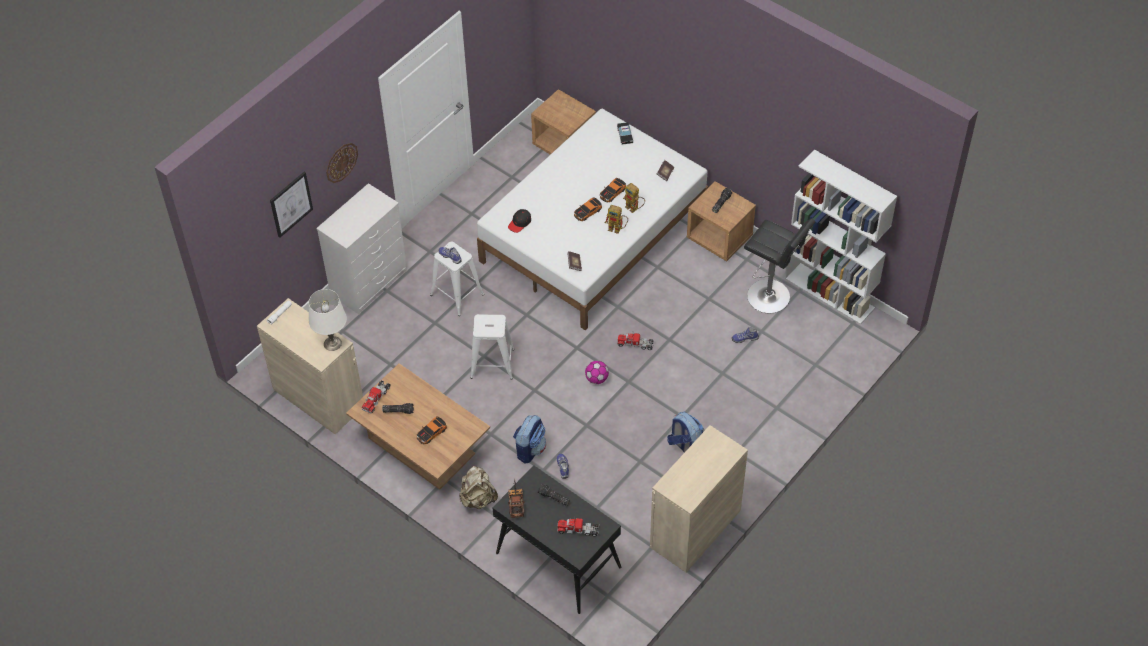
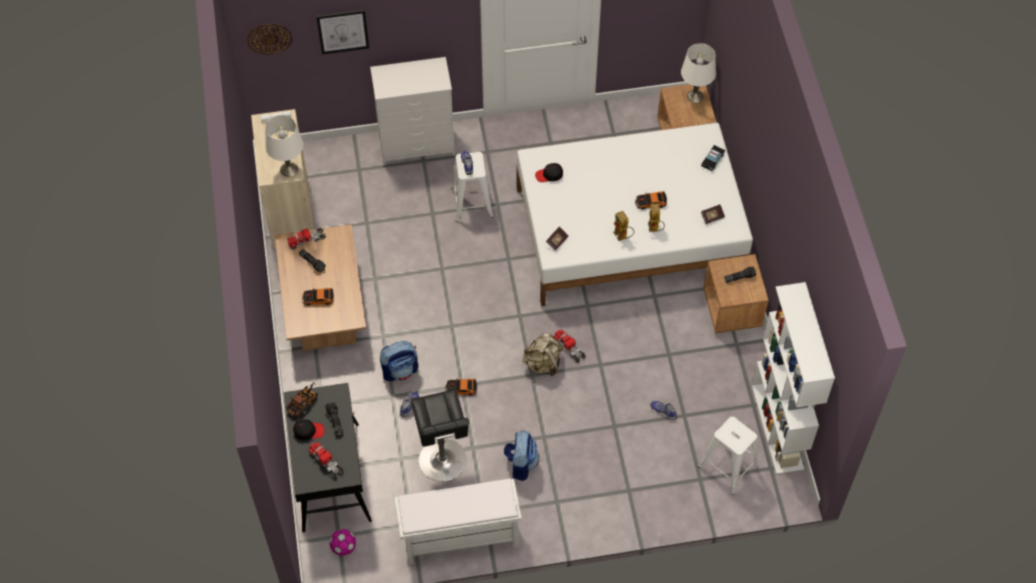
camera: 40 degrees right, 5 degrees up
wall clock [326,143,358,183] -> wall clock moved to [246,24,293,55]
beige backpack [459,466,498,509] -> beige backpack moved to [522,333,563,376]
white stool [471,314,515,380] -> white stool moved to [698,417,759,495]
toy car [574,197,602,221] -> toy car moved to [445,378,477,396]
football [585,361,609,384] -> football moved to [330,529,356,556]
beige cabinet [650,425,748,572] -> white bench [395,479,522,564]
black stool [744,218,816,313] -> black stool moved to [411,389,469,482]
none -> black cap [293,419,325,440]
none -> white table lamp [681,43,716,103]

